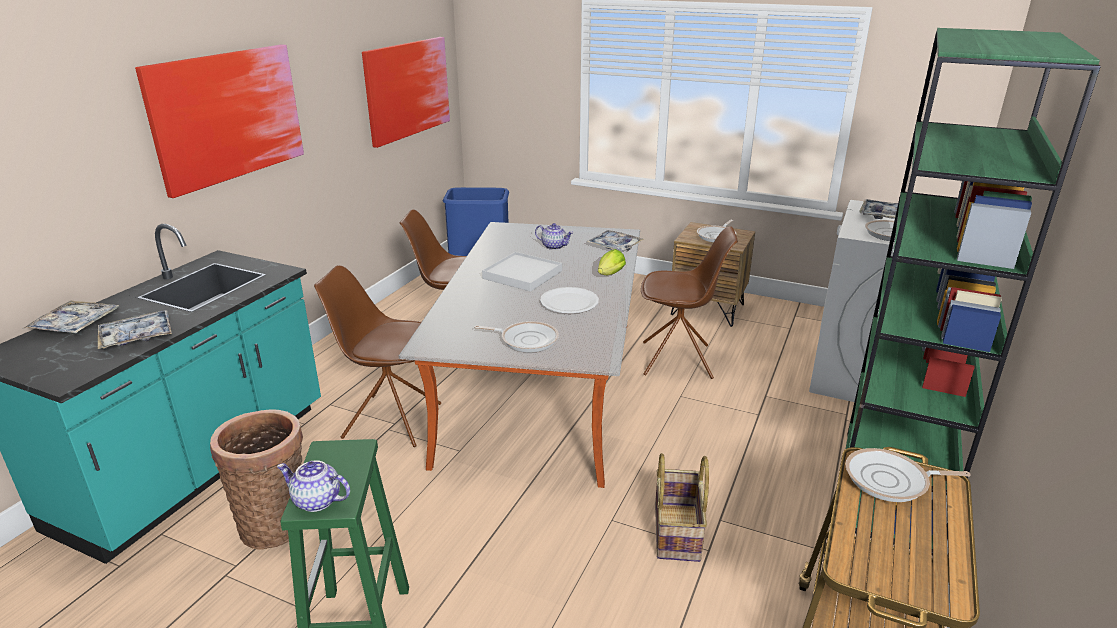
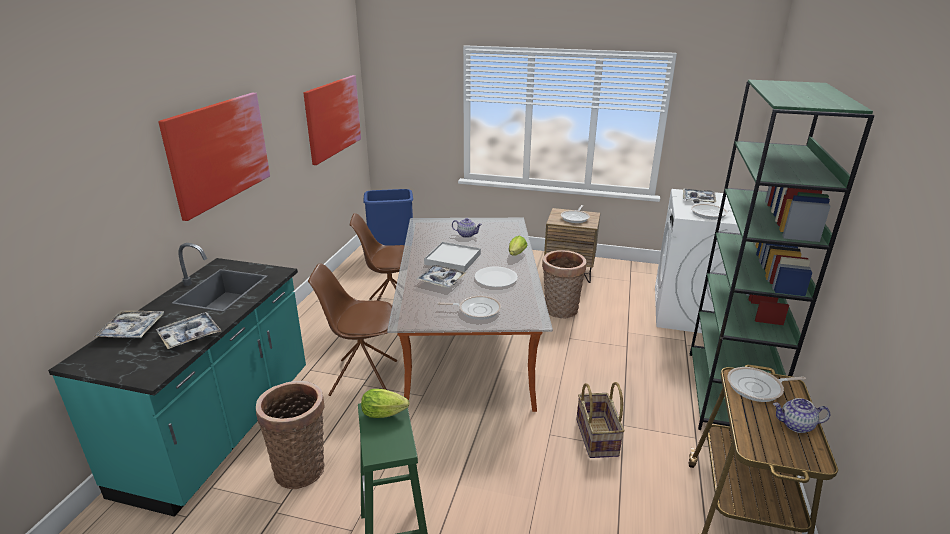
camera: 10 degrees left, 0 degrees up
teapot [277,460,350,512] -> teapot moved to [773,398,830,433]
tray [586,230,644,252] -> tray moved to [417,265,467,288]
brown chair [641,226,738,379] -> basket [542,250,586,318]
none -> lettuce [361,389,410,418]

